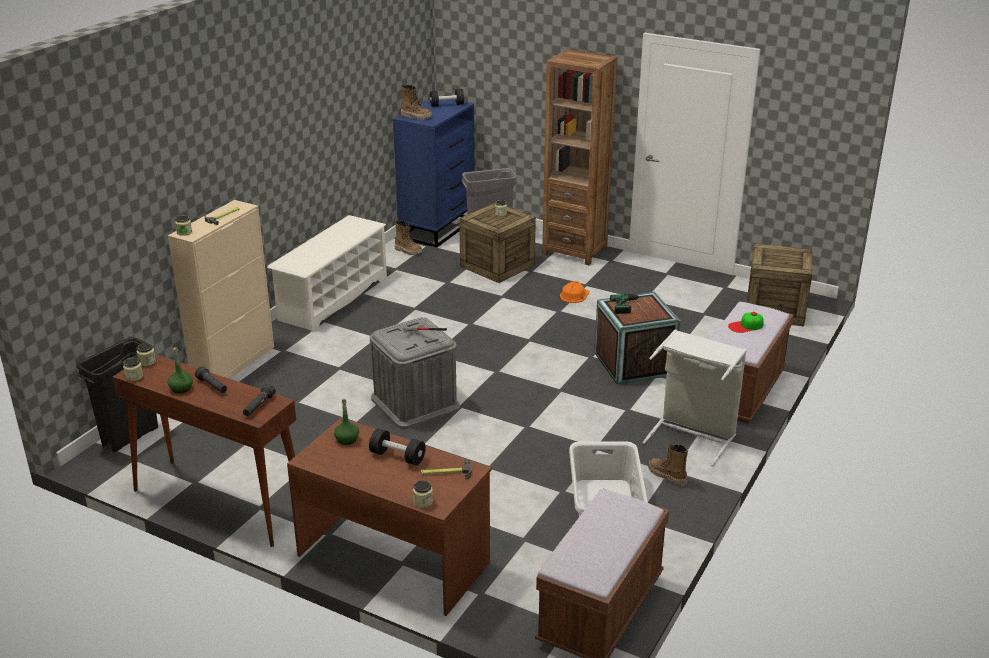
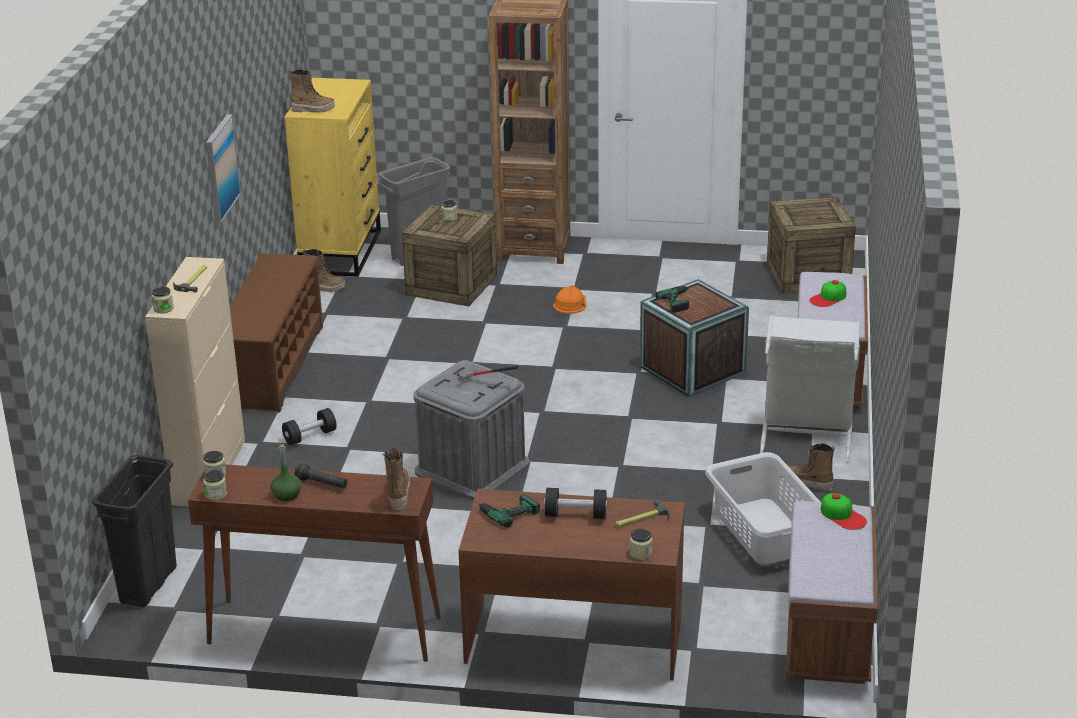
camera: 20 degrees left, 0 degrees up
black flashlight [243,384,276,416] -> boot [382,448,410,510]
white shoe rack [267,215,387,332] -> brown shoe rack [230,253,323,413]
green bottle [334,399,359,445] -> power drill [474,494,540,528]
blue dresser [393,99,475,248] -> yellow dresser [284,78,381,277]
black dumbbell [430,89,464,107] -> black dumbbell moved to [282,408,337,446]
none -> picture [206,114,241,224]
none -> cap [821,493,867,530]

